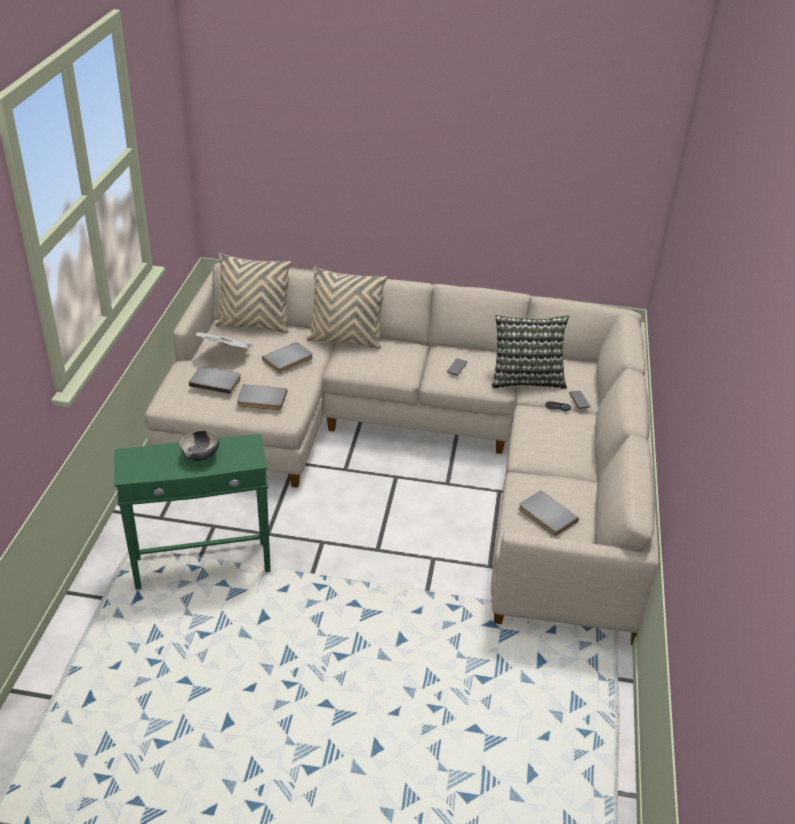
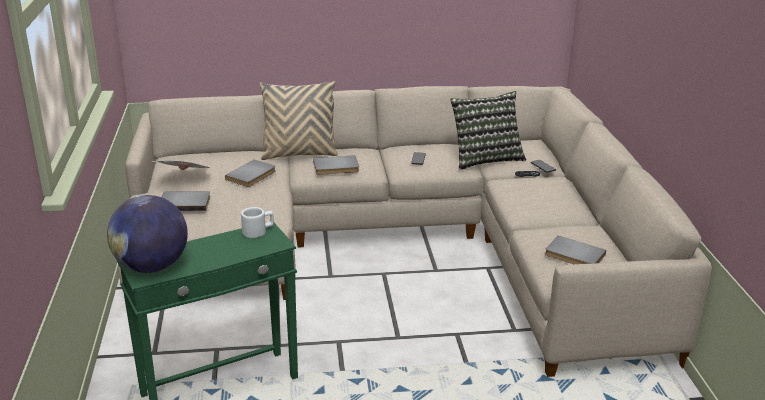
camera: 15 degrees left, 10 degrees down
bowl [179,430,219,461] -> none
beige pillow [215,253,292,333] -> none
grey book [237,384,287,410] -> grey book moved to [313,155,359,175]
none -> globe [107,195,188,273]
none -> white mug [241,207,274,238]

